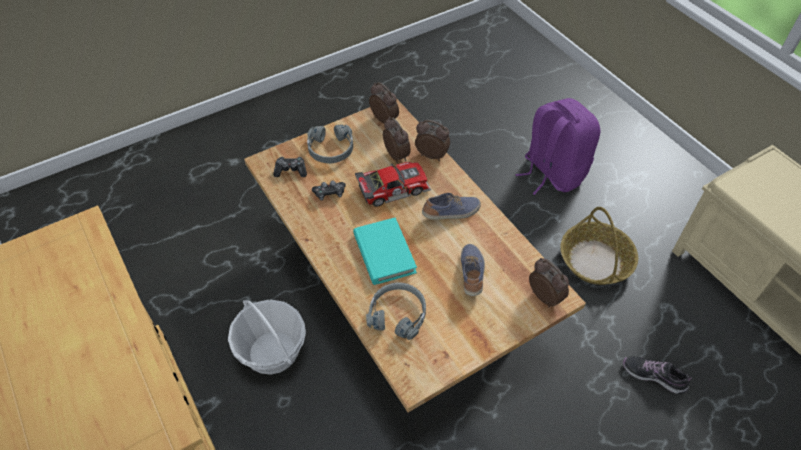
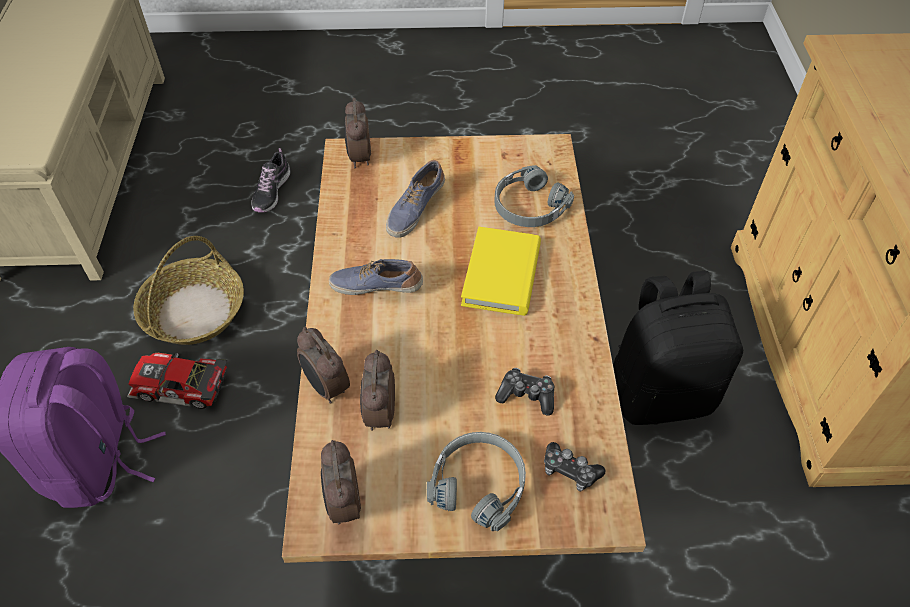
camera: 150 degrees left, 0 degrees up
basket [228,299,306,375] -> black backpack [613,271,743,425]
turquoise book [353,217,417,285] -> yellow book [461,227,541,316]
toy car [355,162,431,207] -> toy car moved to [127,353,227,409]
shoe [623,356,692,394] -> shoe turned 45 degrees clockwise [251,148,291,213]

